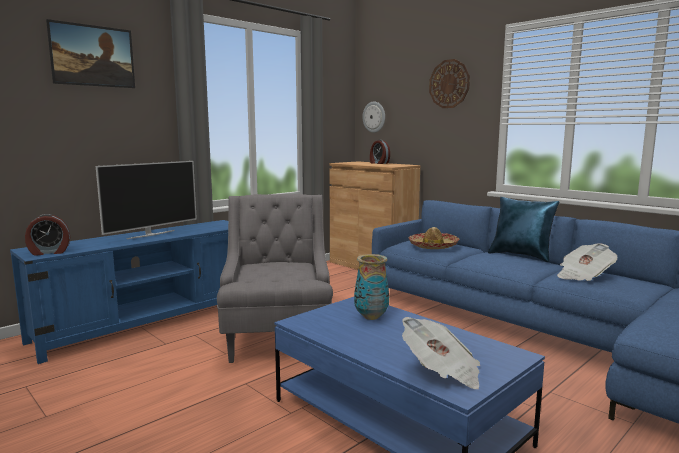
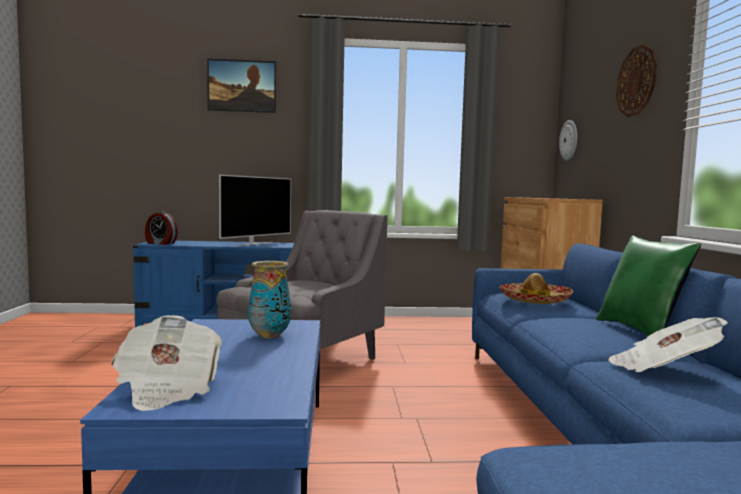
camera: 40 degrees right, 5 degrees down
television [96,161,197,239] -> television turned 45 degrees counterclockwise [219,175,291,246]
alarm clock [370,140,390,164] -> none
blue pillow [488,197,559,262] -> green pillow [596,236,701,336]

